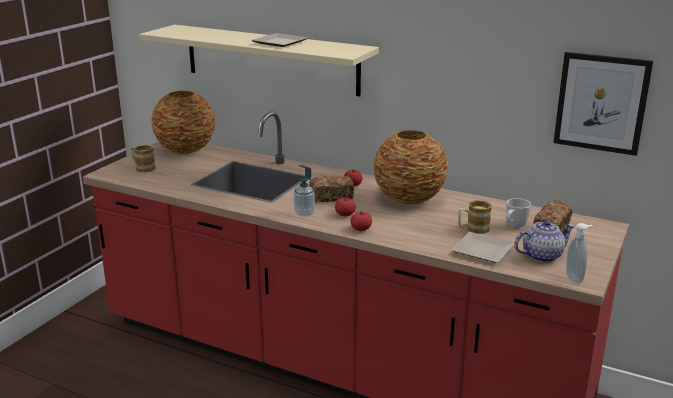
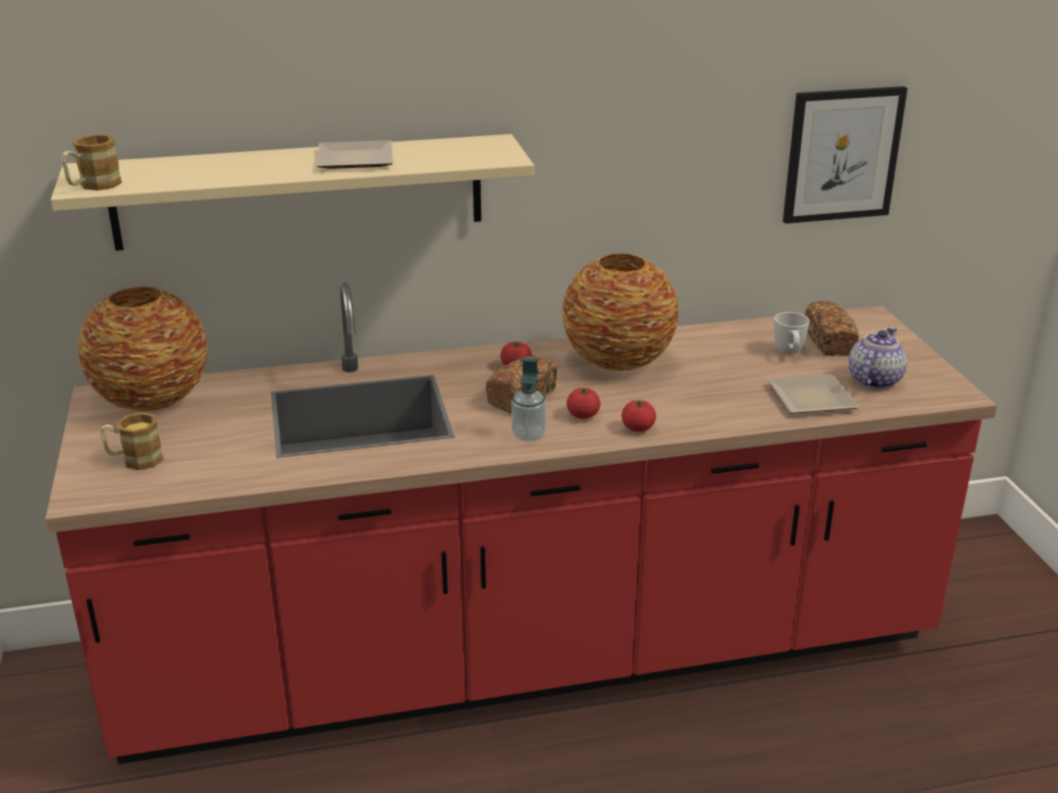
camera: 40 degrees left, 5 degrees up
mug [458,200,492,234] -> mug moved to [61,134,122,190]
soap dispenser [566,223,593,284] -> none

